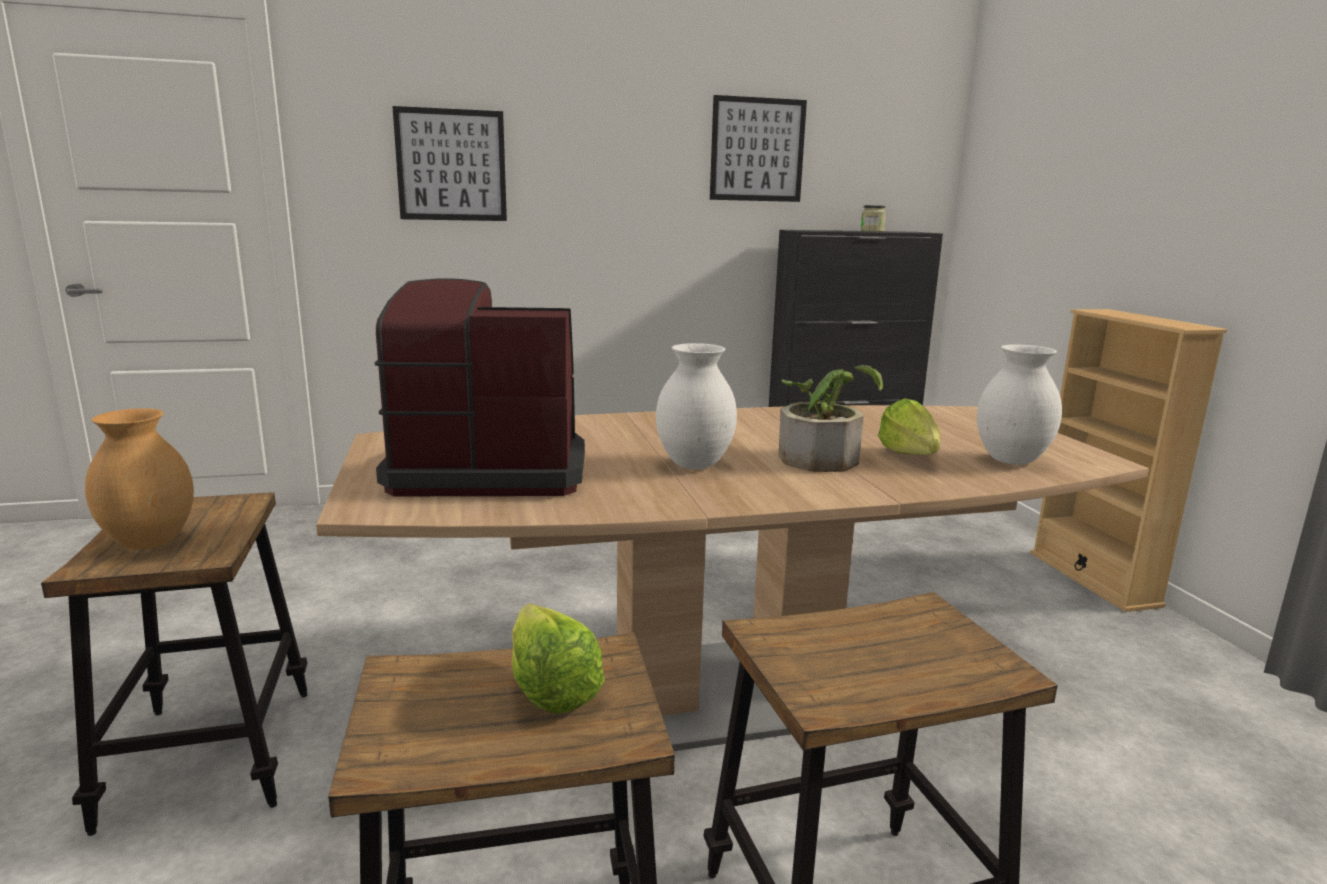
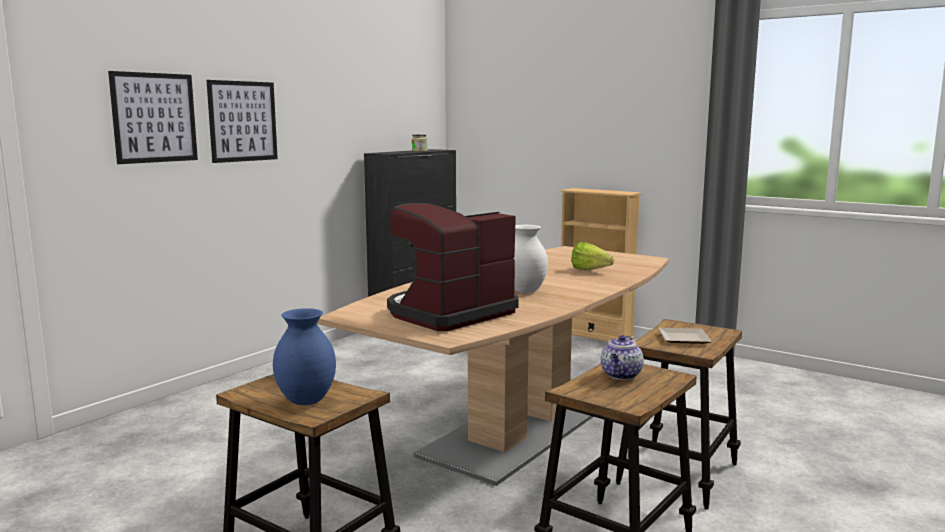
camera: 40 degrees left, 5 degrees down
brown vase [85,408,194,549] -> blue vase [273,308,336,405]
lettuce [512,603,605,713] -> teapot [601,335,644,380]
picture [710,95,807,202] -> picture moved to [207,80,278,163]
potted plant [779,365,883,472] -> none
white vase [977,344,1062,465] -> none
none -> plate [658,328,712,344]

